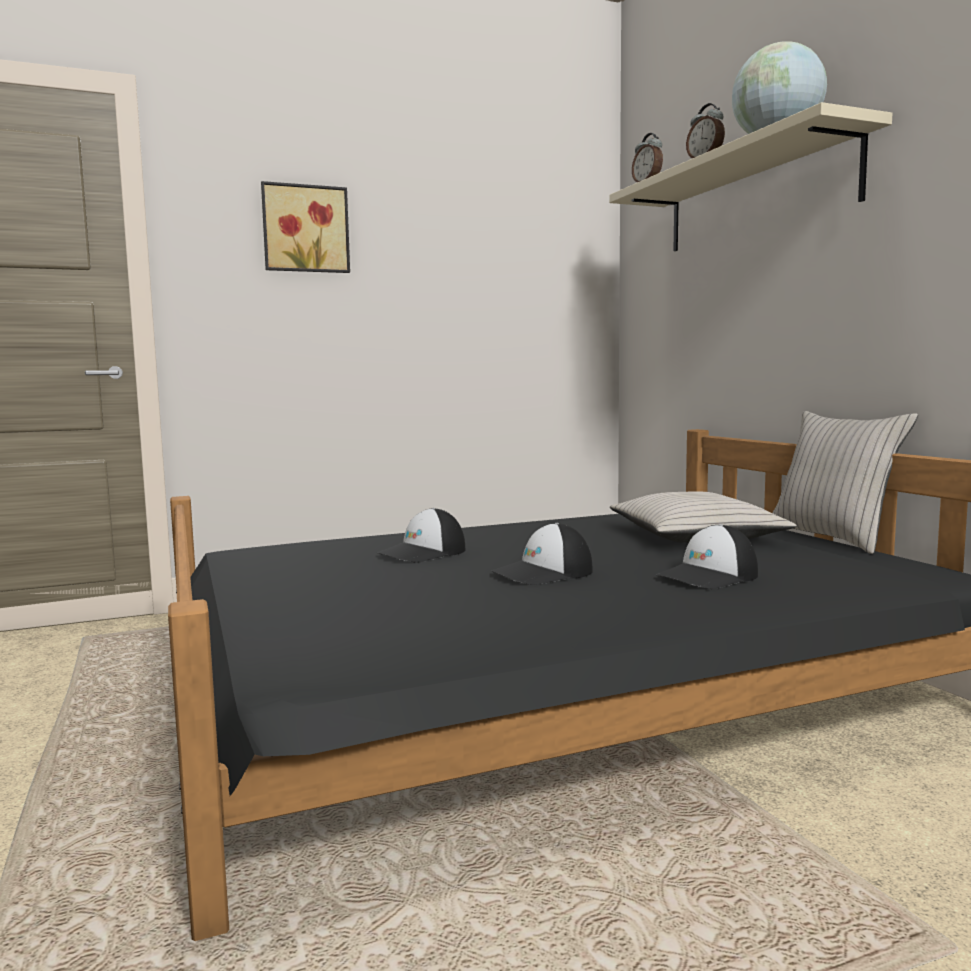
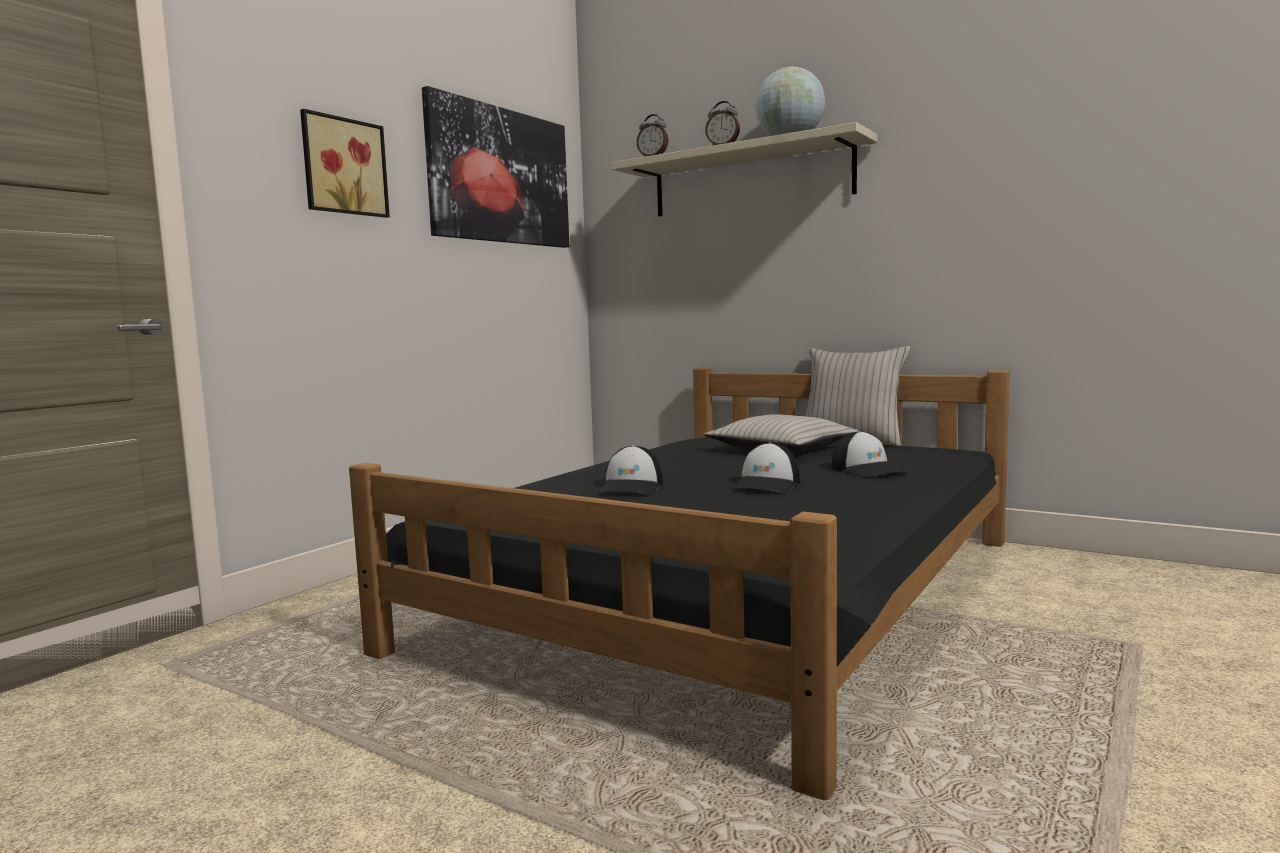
camera: 35 degrees left, 0 degrees up
cap [656,524,758,589] -> cap turned 45 degrees counterclockwise [831,431,907,477]
none -> picture [422,86,570,248]

